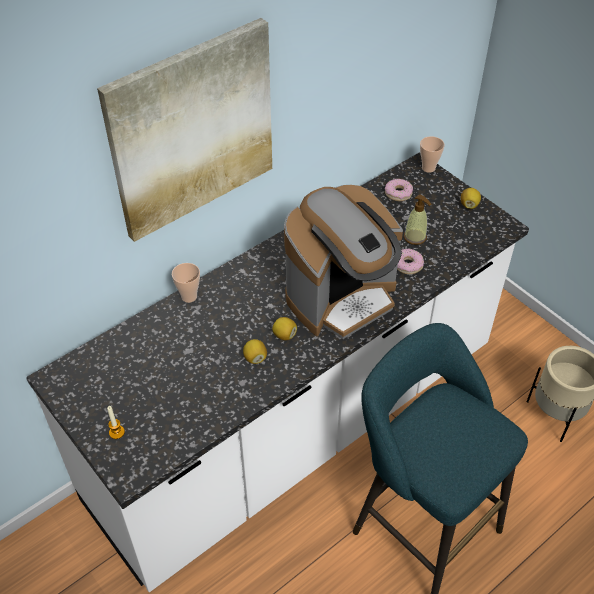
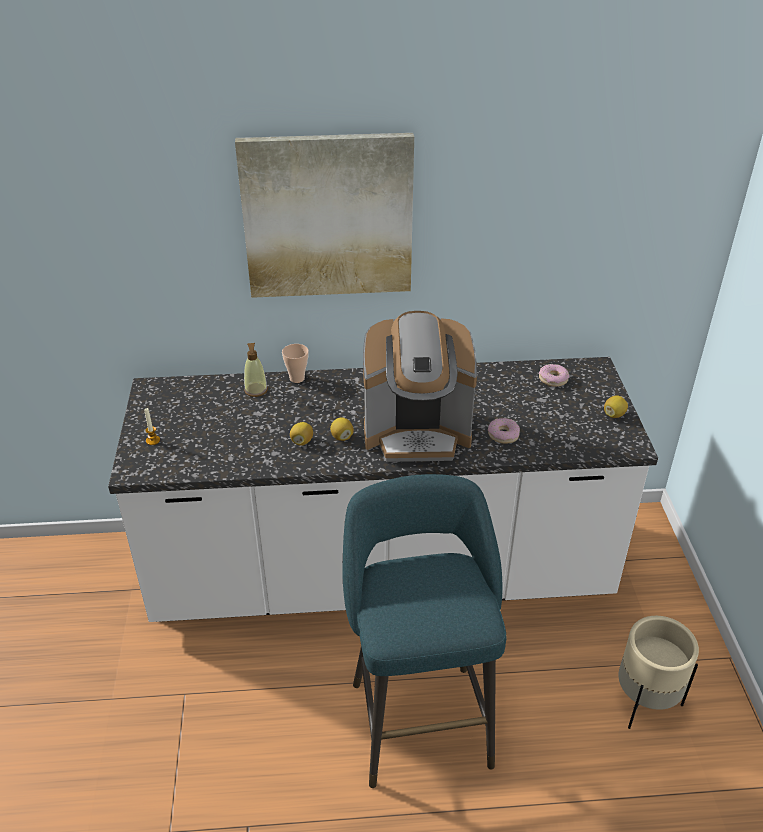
camera: 35 degrees right, 10 degrees down
soap dispenser [404,194,431,245] -> soap dispenser moved to [244,343,268,397]
cup [420,136,445,173] -> none

